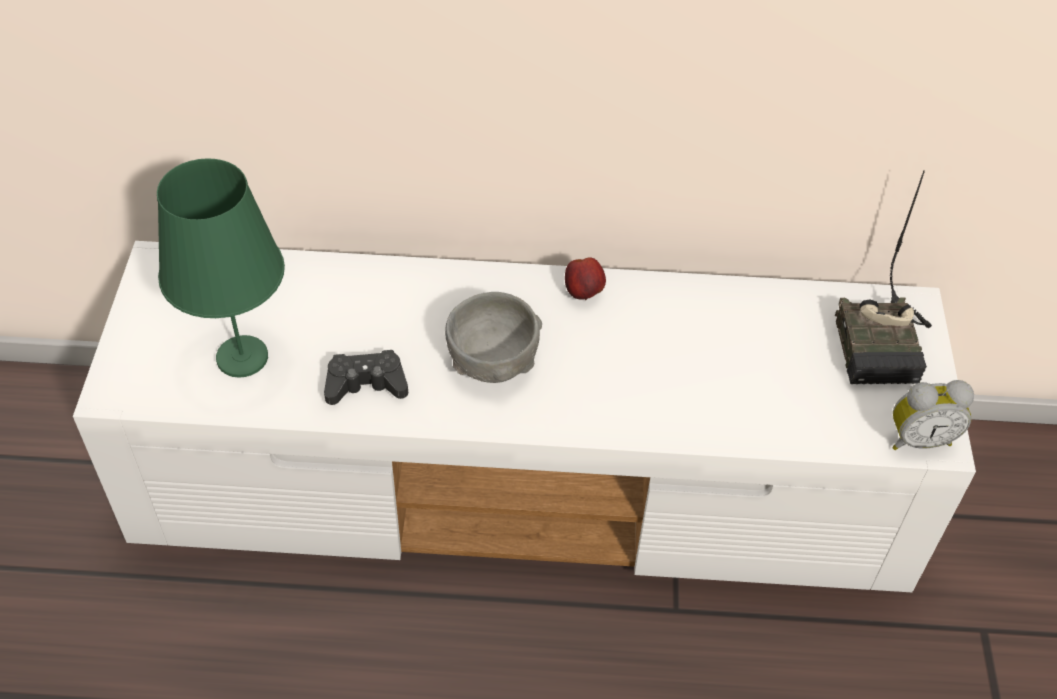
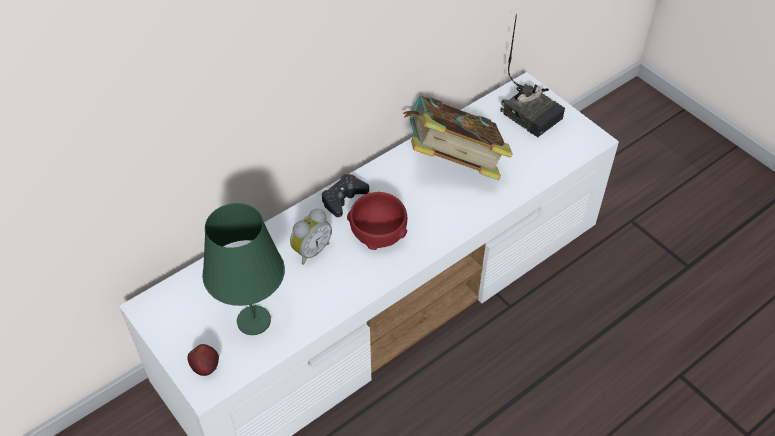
camera: 40 degrees left, 0 degrees up
black game controller [324,350,408,405] -> black game controller moved to [322,174,369,217]
grey bowl [445,292,542,383] -> red bowl [347,192,407,250]
apple [565,257,606,300] -> apple moved to [187,344,219,376]
alarm clock [893,380,974,450] -> alarm clock moved to [290,209,332,265]
none -> book [403,96,513,180]

